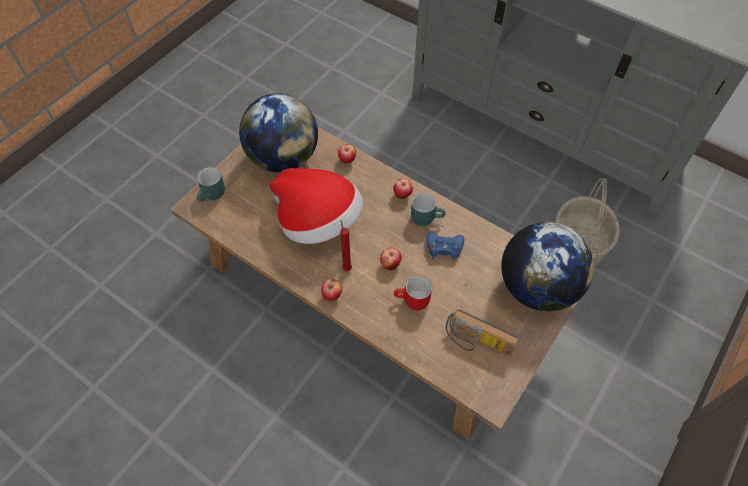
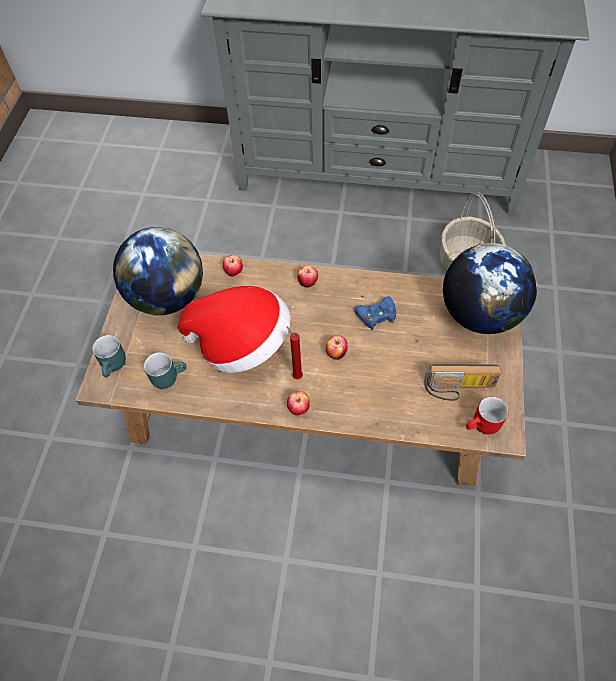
camera: 25 degrees left, 0 degrees up
red mug [394,276,432,310] -> red mug moved to [466,396,509,434]
turquoise mug [411,193,446,226] -> turquoise mug moved to [144,352,187,389]

